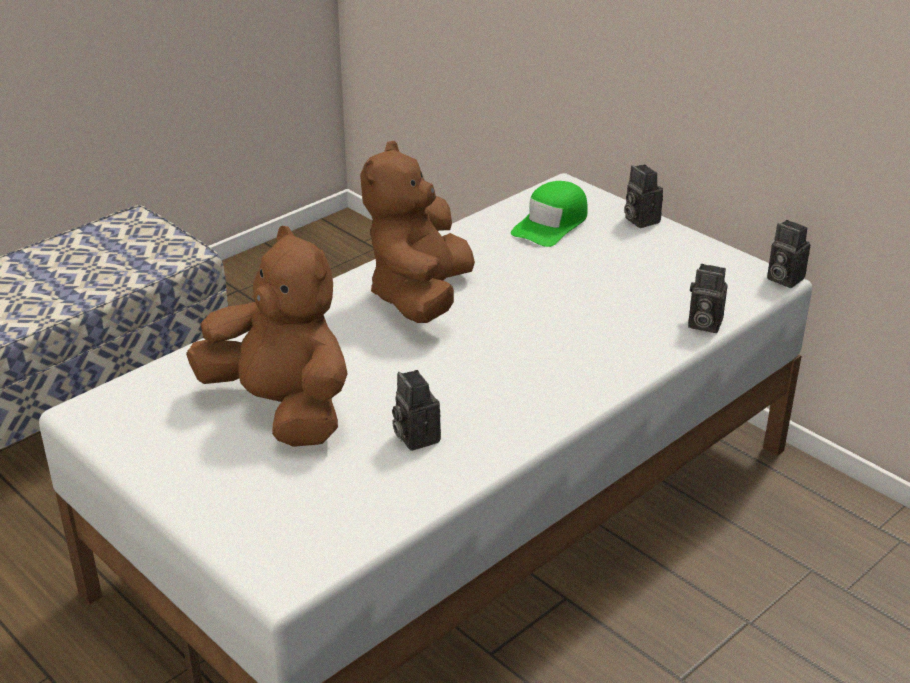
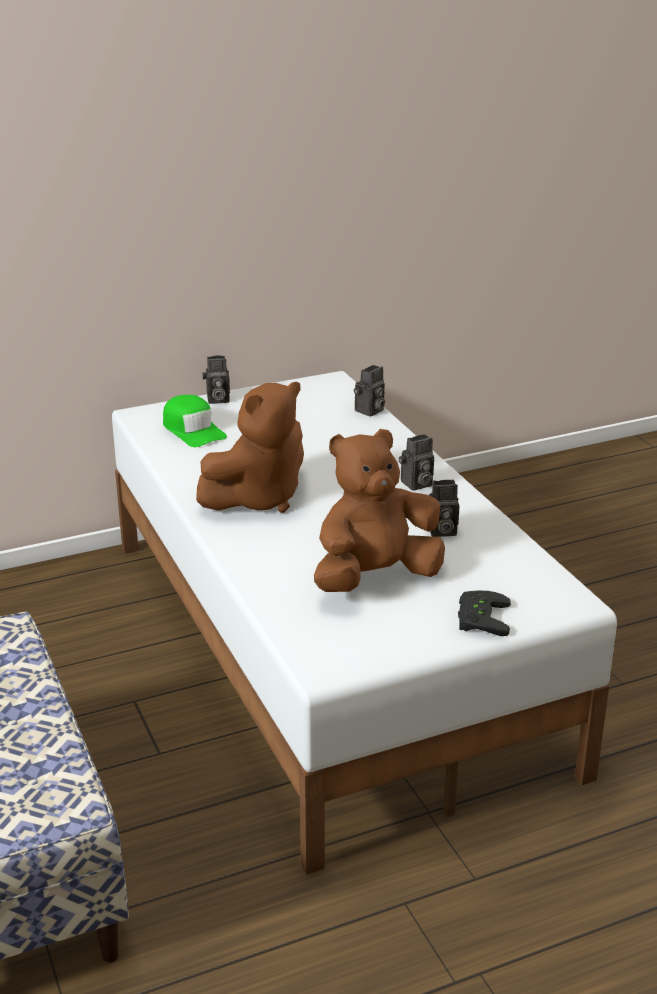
camera: 70 degrees left, 5 degrees down
brown plush toy [360,141,475,323] -> brown plush toy turned 75 degrees counterclockwise [196,382,304,513]
camera [767,220,810,288] -> camera moved to [399,434,434,491]
none -> black game controller [458,590,511,636]

